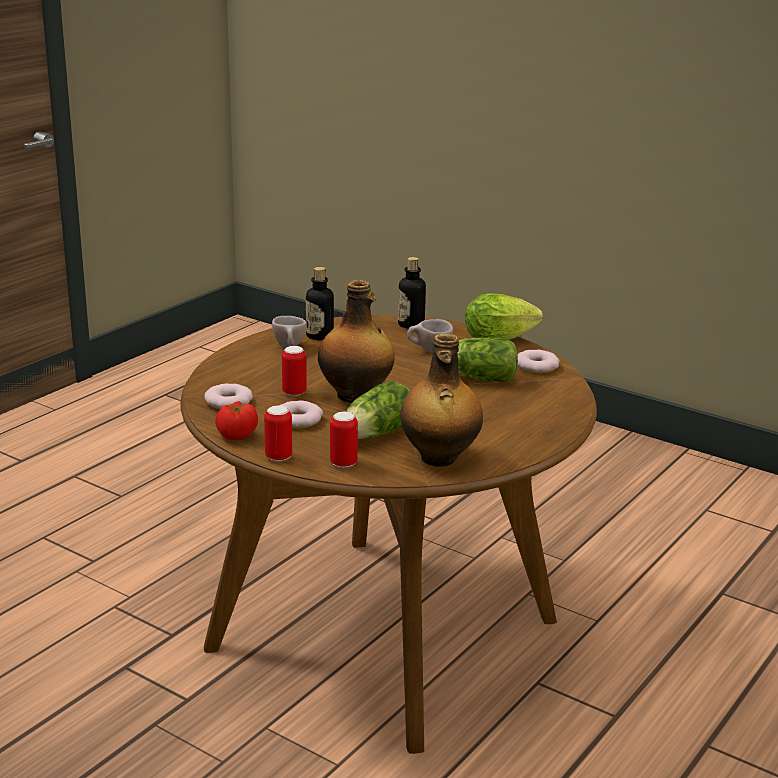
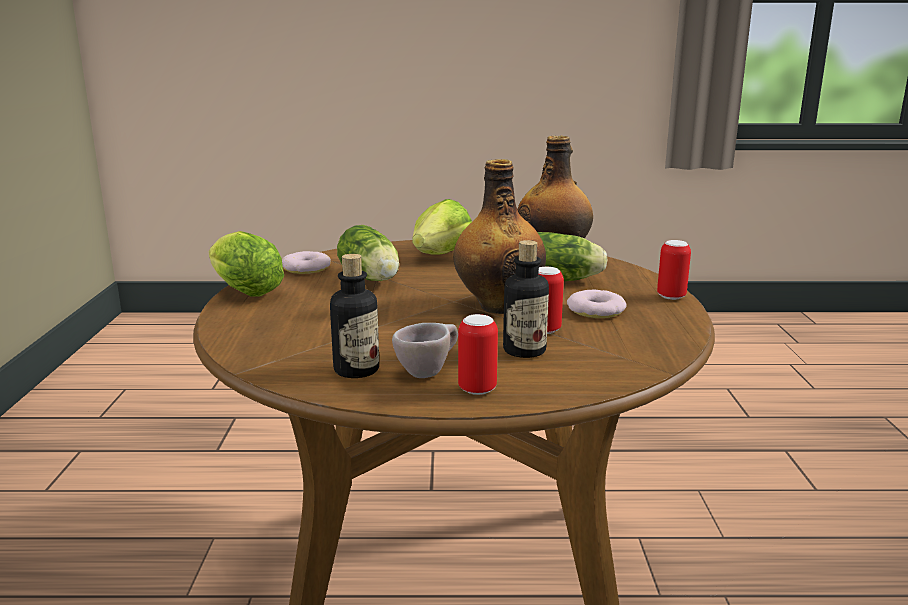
camera: 125 degrees left, 5 degrees down
donut [204,384,253,409] -> none
tomato [215,401,258,440] -> none
can [330,412,358,468] -> can moved to [458,314,498,395]
bottle [398,257,426,329] -> bottle moved to [503,240,549,358]
beige cup [407,319,453,353] -> none
none -> lettuce [412,199,472,255]

